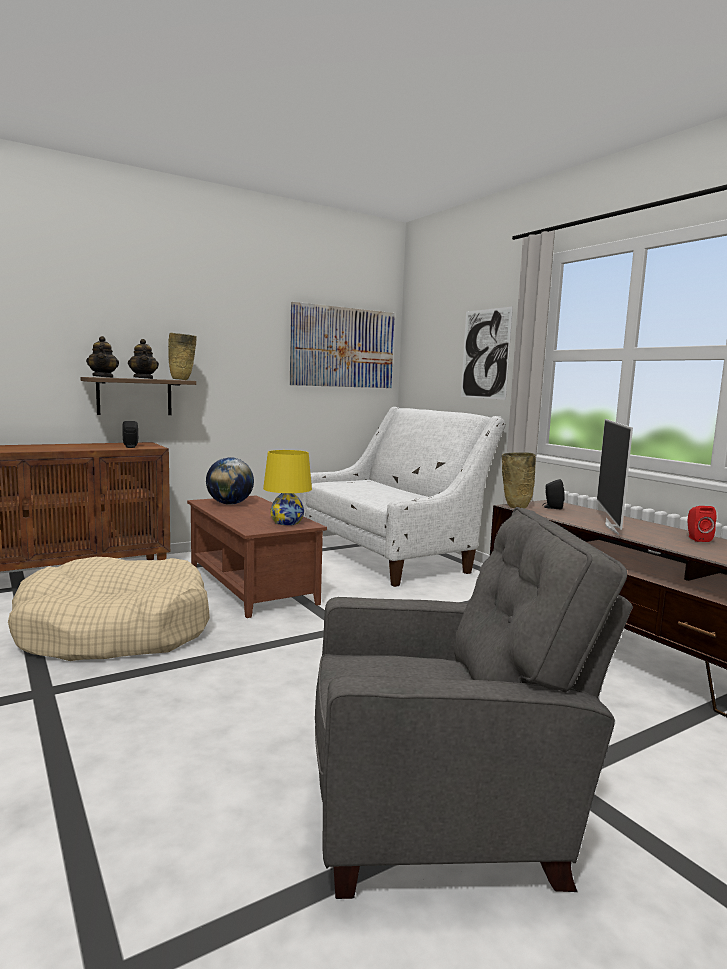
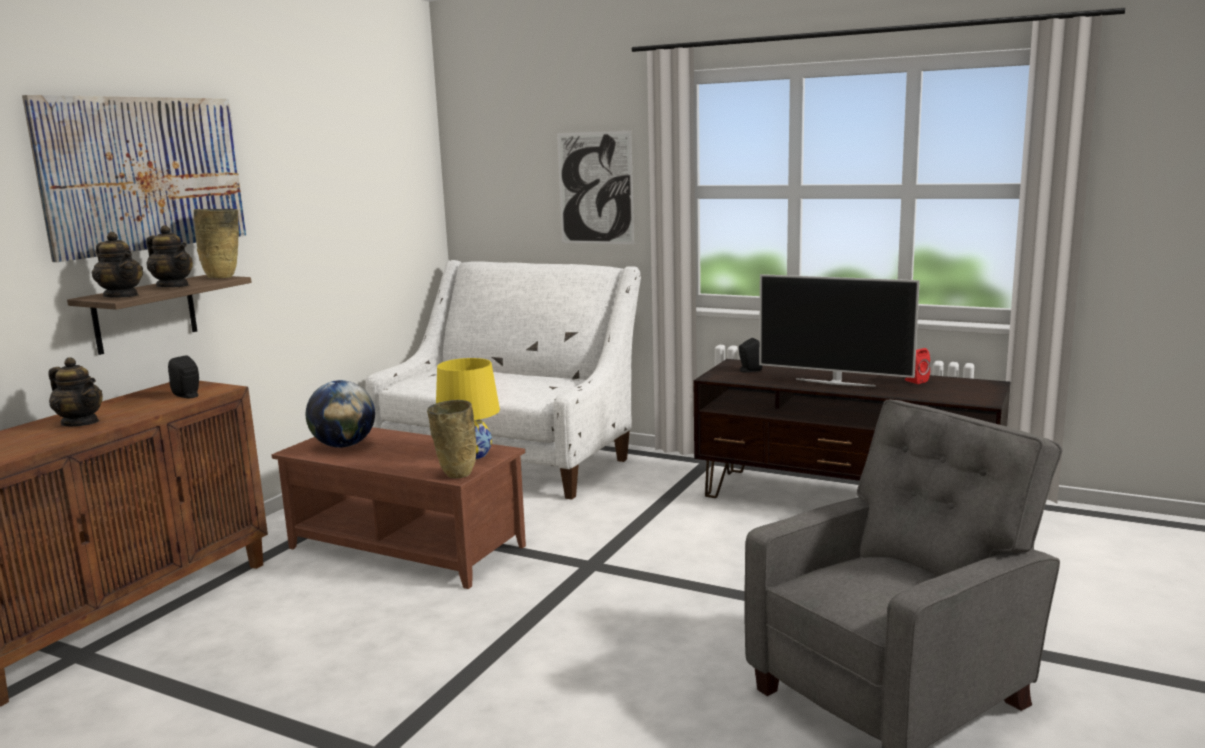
camera: 30 degrees left, 5 degrees up
beige dog bed [8,557,210,661] -> none
picture [290,302,395,388] -> picture moved to [22,95,246,262]
beige vase [502,452,536,508] -> beige vase moved to [427,400,476,478]
television [597,419,633,535] -> television turned 45 degrees counterclockwise [759,274,920,387]
none -> teapot [49,357,103,426]

